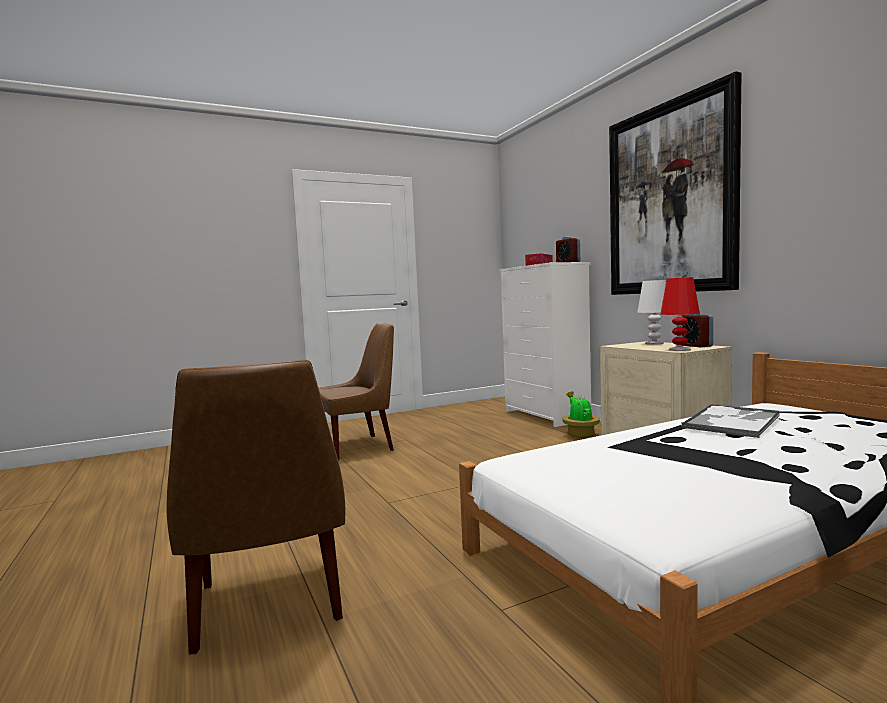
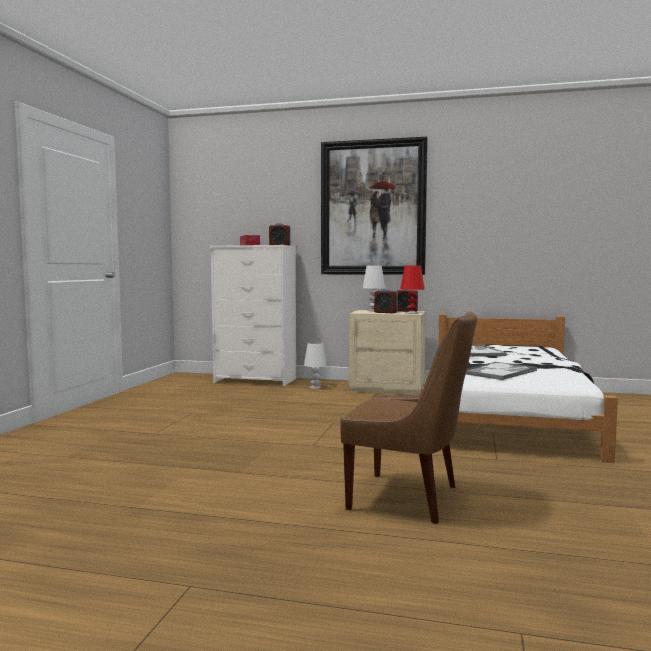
camera: 50 degrees left, 0 degrees up
brown chair [319,324,394,460] -> none
potted plant [562,391,600,438] -> white table lamp [304,342,327,389]
none -> alarm clock [374,289,398,313]
none -> tray [466,362,537,380]

